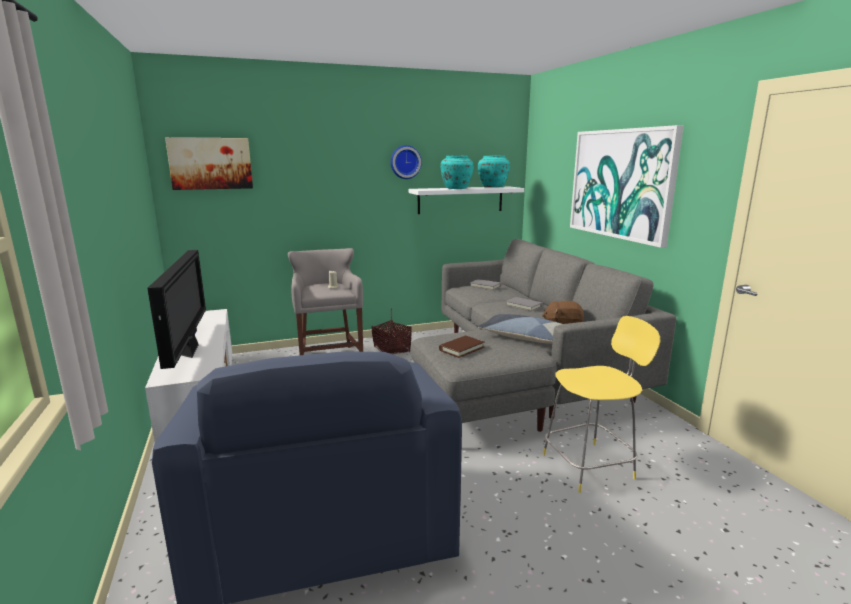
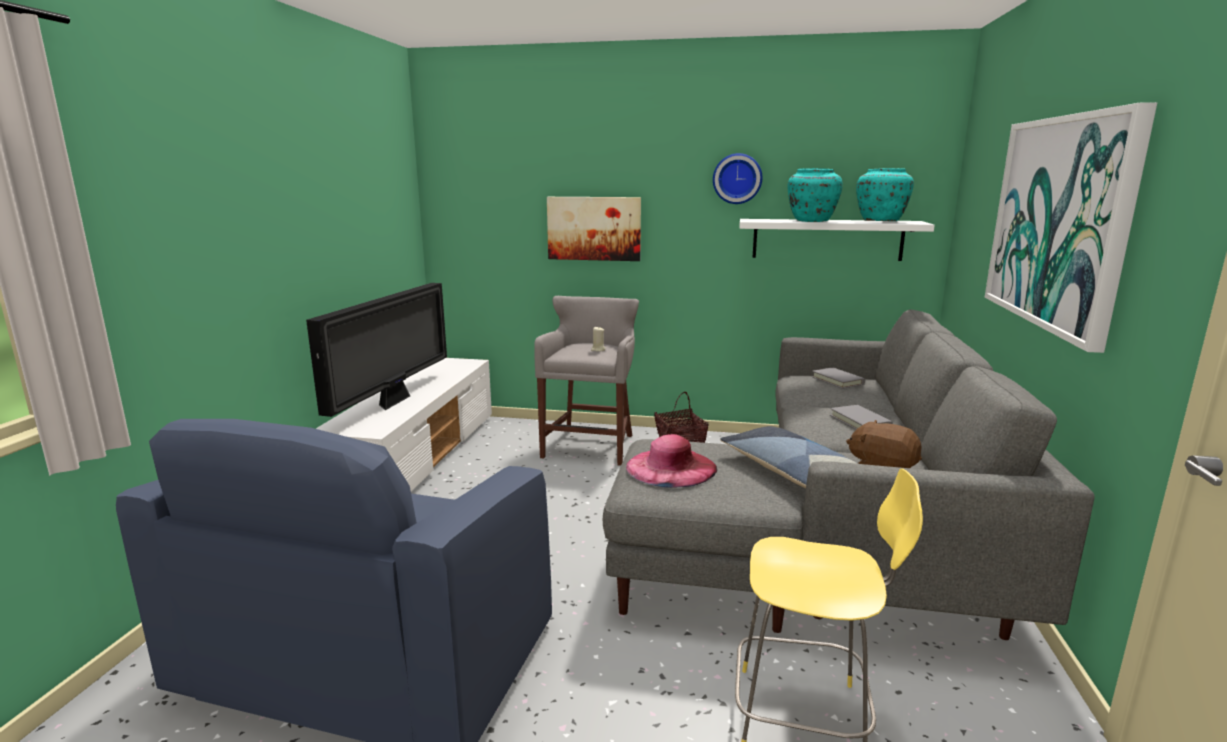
camera: 30 degrees right, 0 degrees up
picture [165,137,253,190] -> picture moved to [547,197,641,261]
brown book [439,335,484,358] -> pink hat [626,434,717,488]

